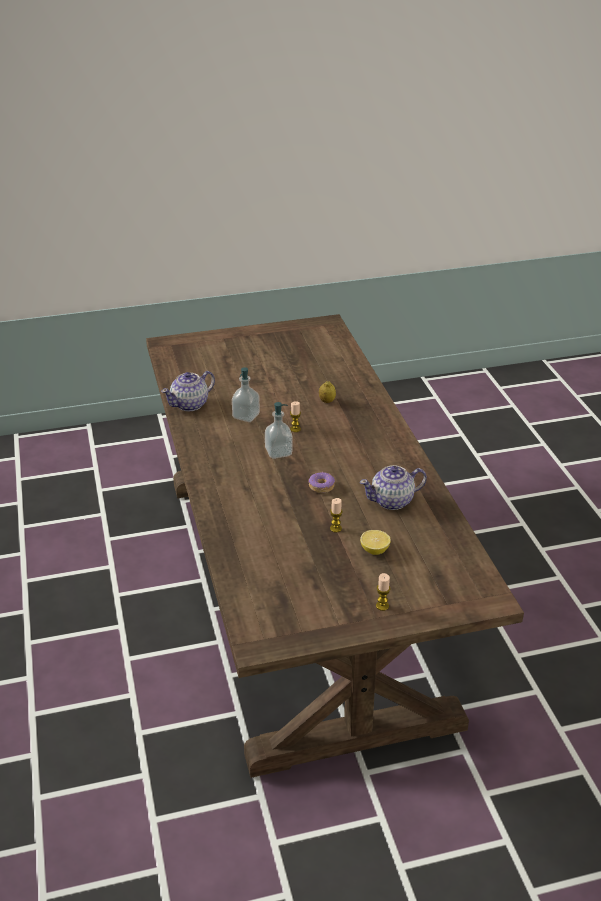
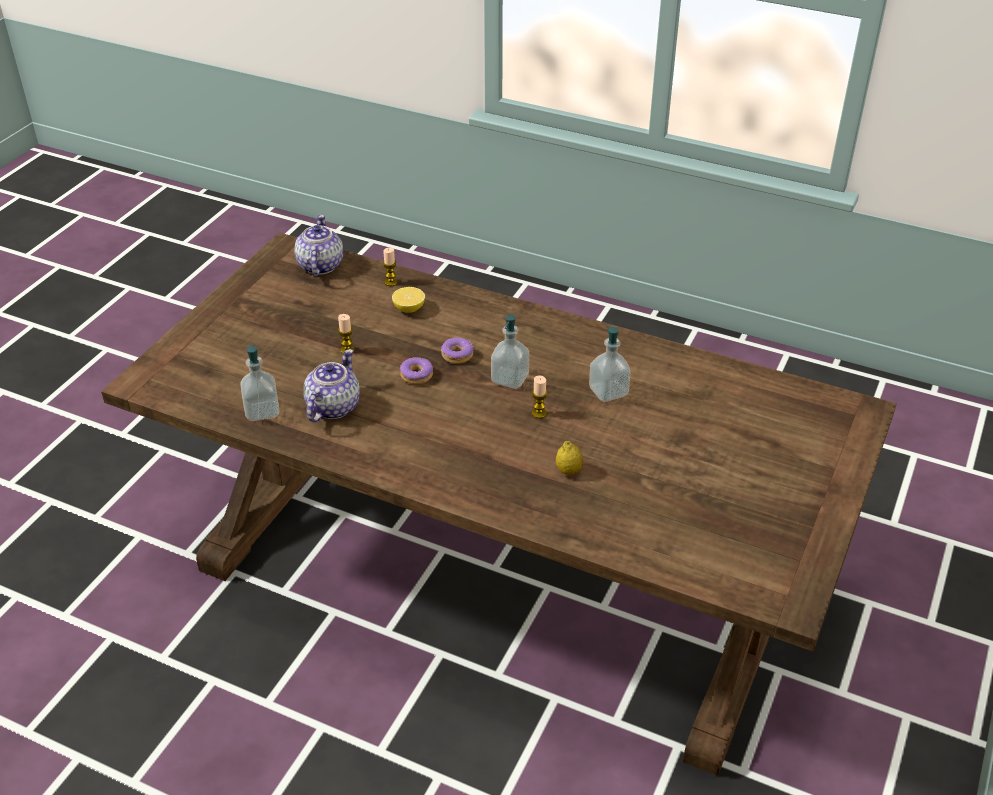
camera: 130 degrees right, 5 degrees up
teapot [161,371,215,411] -> teapot moved to [294,215,343,276]
lemon [360,530,391,555] -> lemon moved to [392,287,425,313]
candle [376,573,390,611] -> candle moved to [383,247,398,286]
none -> soap dispenser [240,344,280,421]
none -> donut [441,337,473,364]

